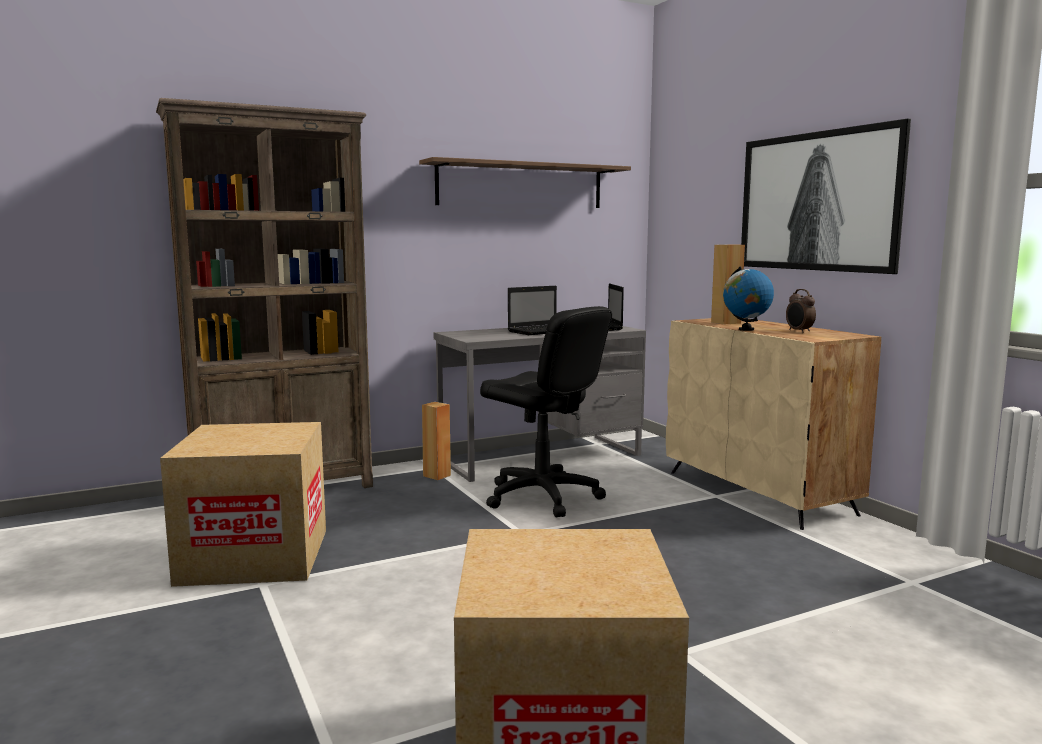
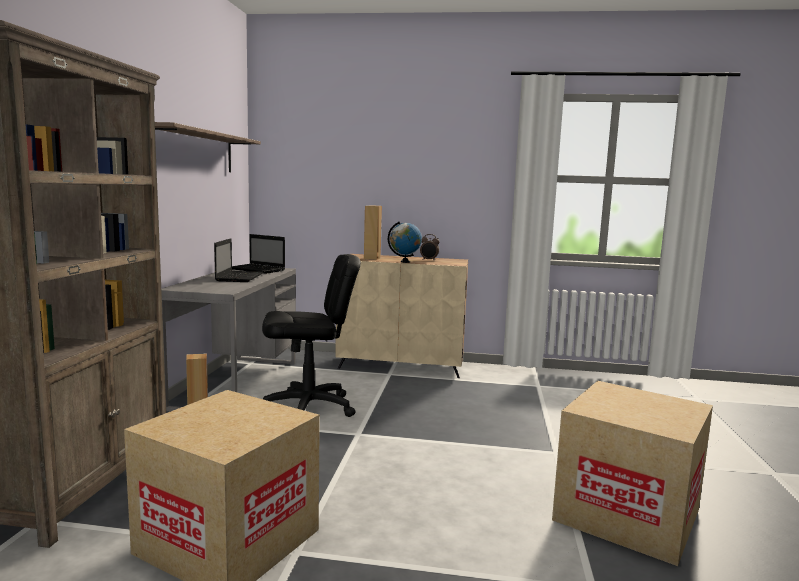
camera: 55 degrees left, 0 degrees up
picture [741,118,911,274] -> none

